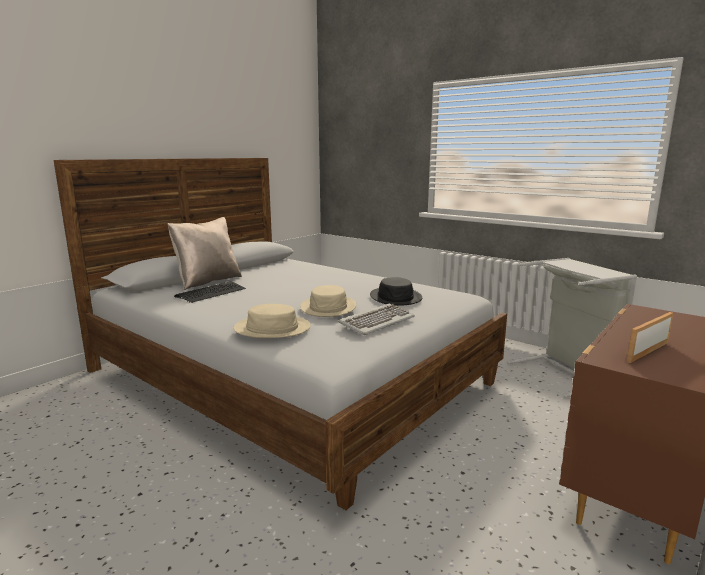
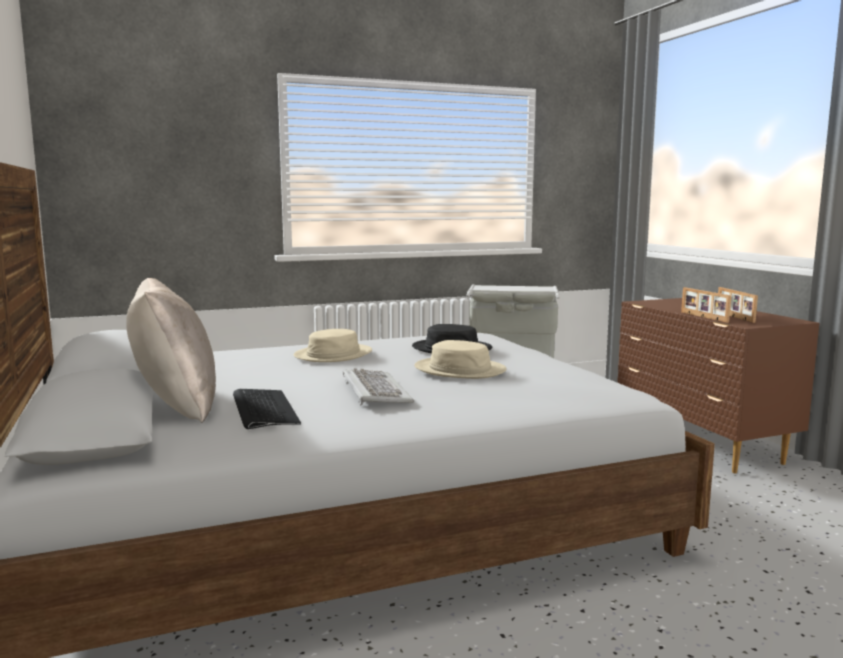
camera: 60 degrees left, 5 degrees down
beige hat [233,304,311,338] -> beige hat moved to [294,329,372,362]
keyboard [338,304,414,335] -> keyboard moved to [342,368,414,405]
none -> picture frame [681,287,731,323]

